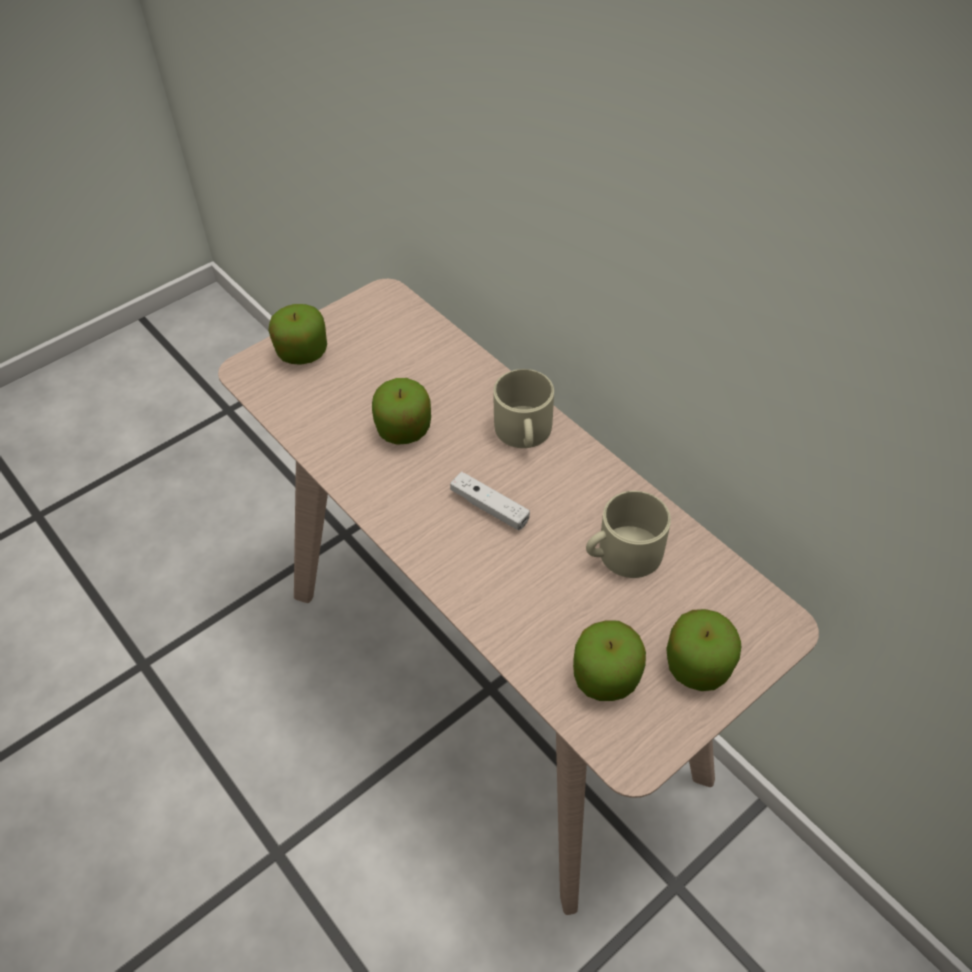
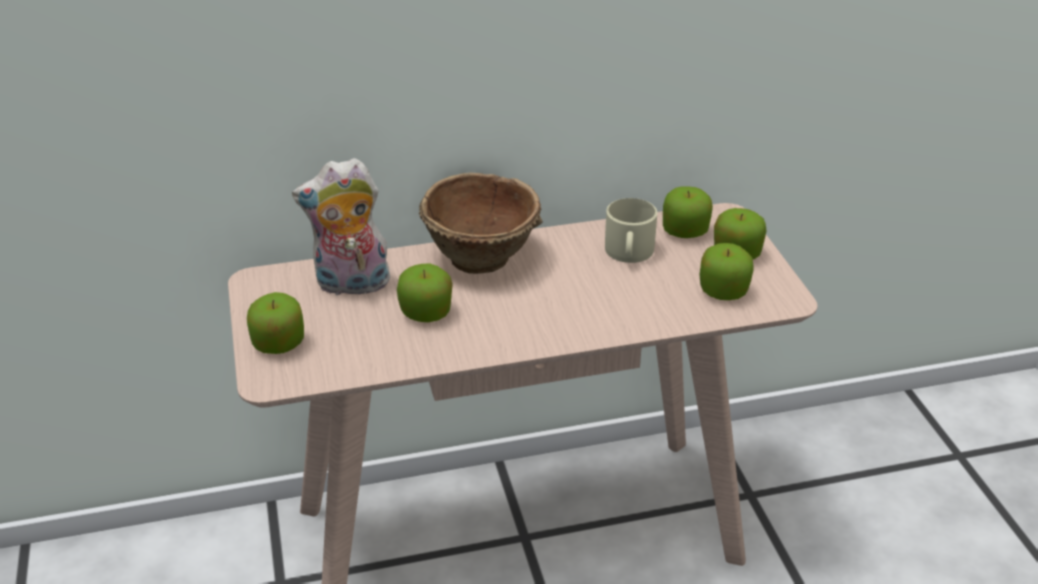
camera: 65 degrees left, 15 degrees down
white game controller [450,472,530,531] -> none
beige mug [493,369,554,448] -> brown bowl [419,173,543,274]
none -> plush toy [292,158,391,295]
none -> apple [663,186,713,238]

